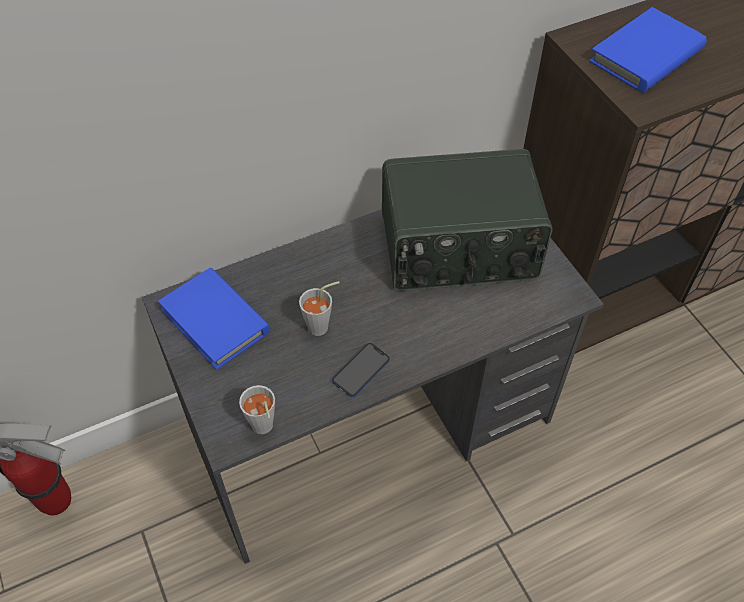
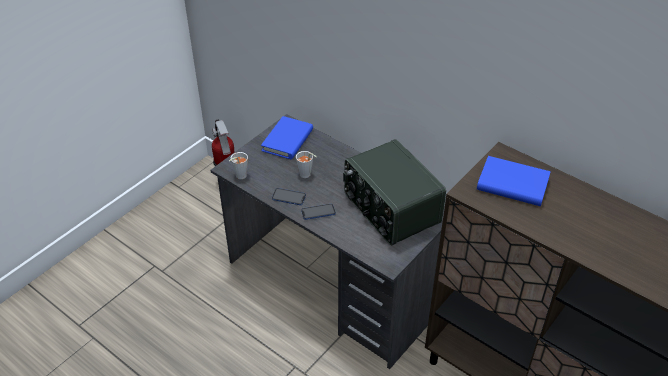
camera: 65 degrees right, 10 degrees down
none -> phone [301,204,336,220]

